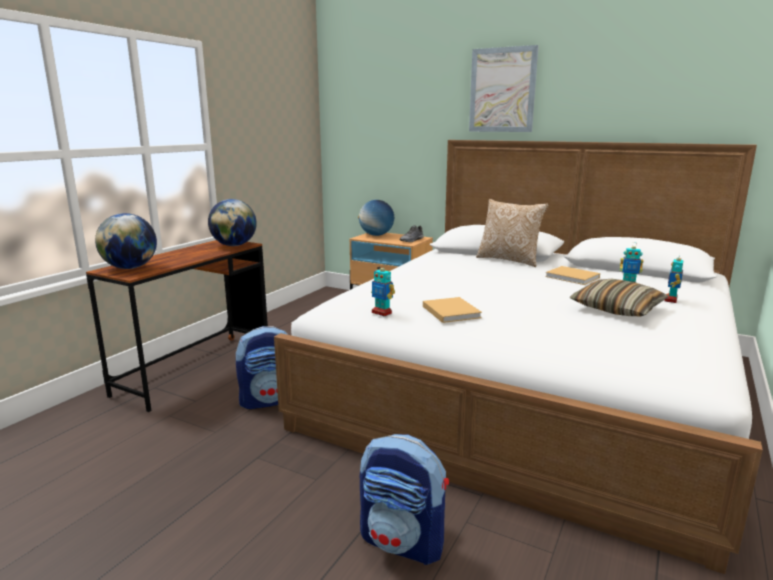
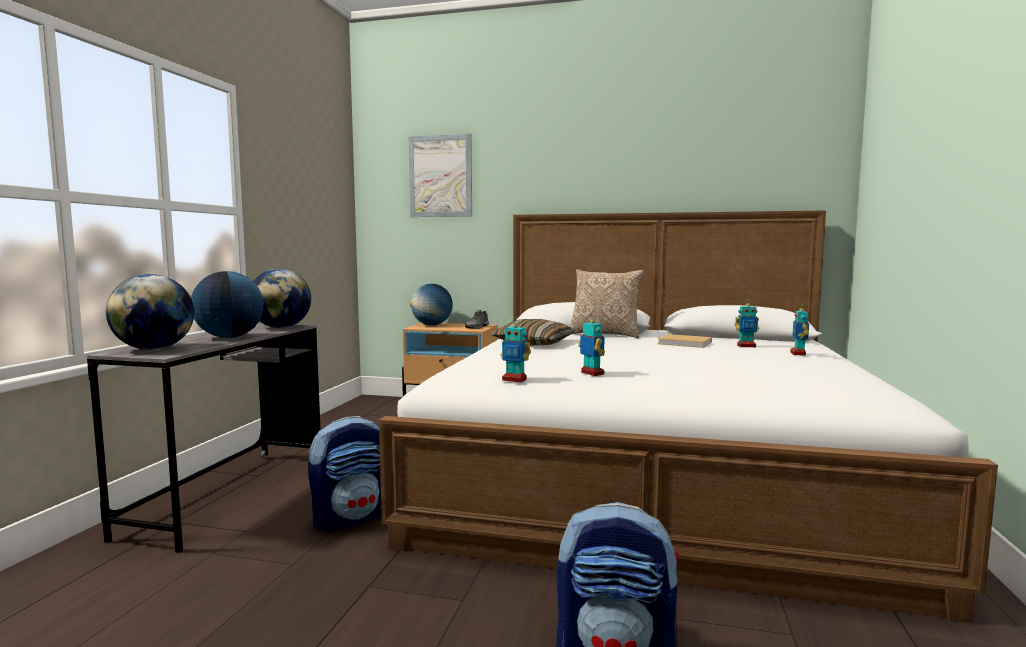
camera: 15 degrees left, 10 degrees down
brown desk [86,240,268,412] -> grey desk [87,324,321,553]
beige book [423,297,482,323] -> toy robot [578,313,605,376]
picture [469,45,539,132] -> picture moved to [408,134,472,217]
pillow [570,279,668,316] -> pillow moved to [490,319,575,345]
none -> globe [191,271,264,338]

